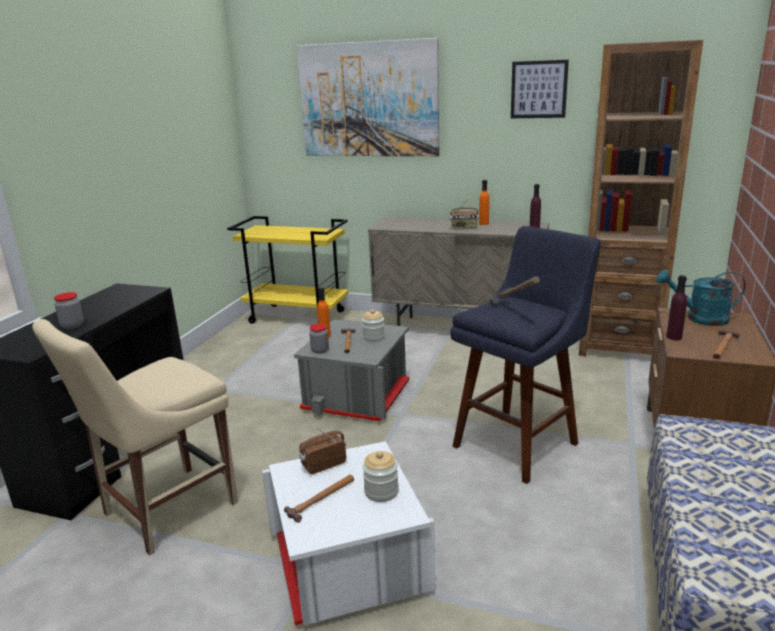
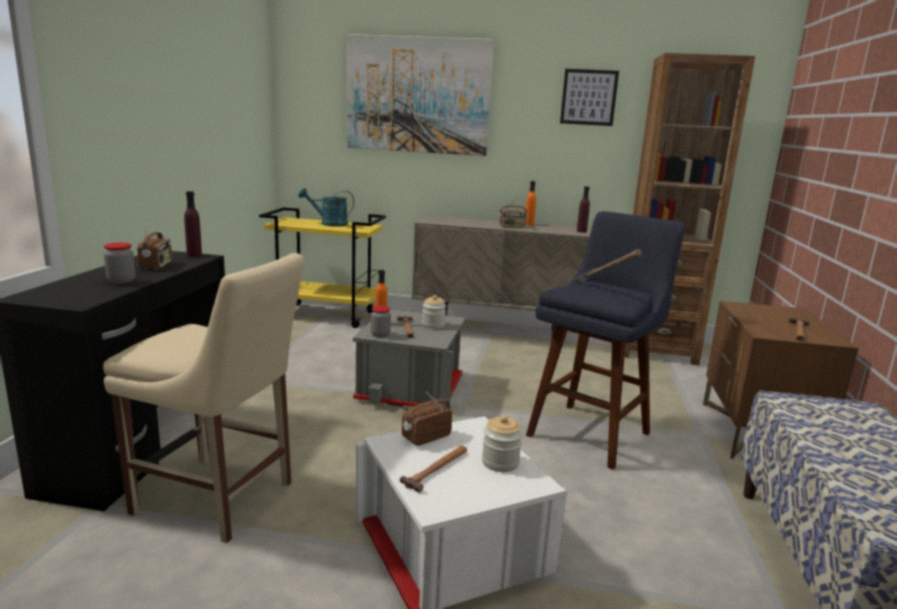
camera: 10 degrees left, 5 degrees down
beige chair [32,319,238,555] -> beige chair turned 105 degrees counterclockwise [103,253,304,543]
turquoise watering can [656,269,746,326] -> turquoise watering can moved to [299,188,354,227]
purple bottle [666,275,687,340] -> purple bottle moved to [184,191,202,257]
none -> radio [137,219,172,269]

